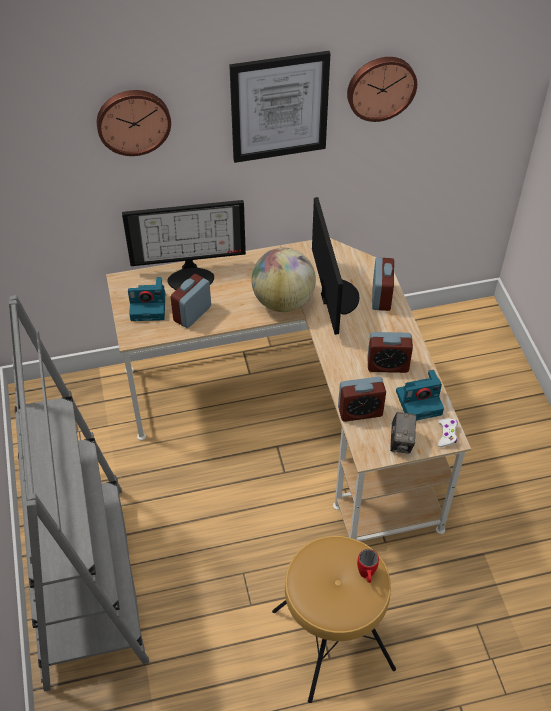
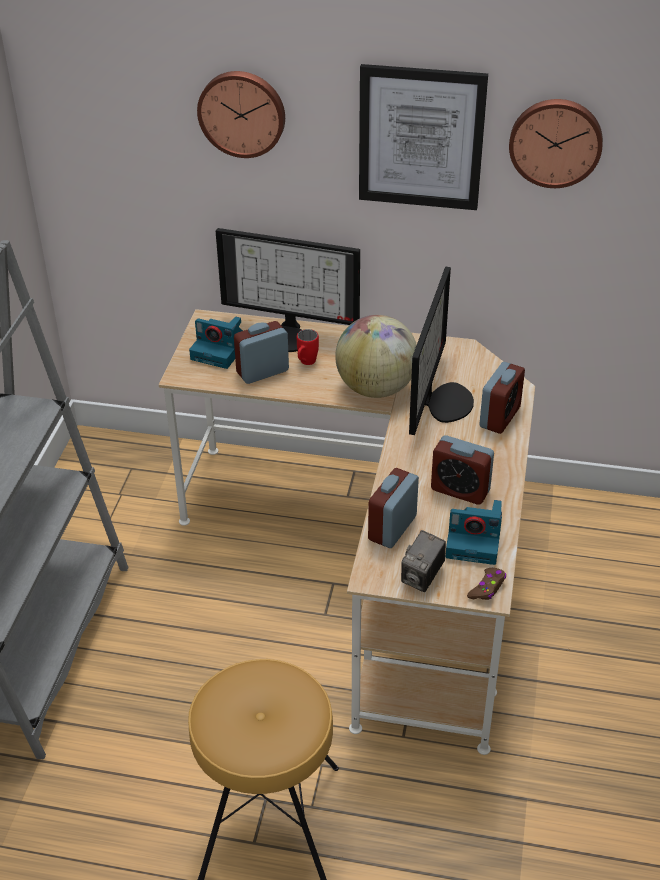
camera: 25 degrees right, 10 degrees down
alarm clock [338,377,386,422] -> alarm clock turned 105 degrees clockwise [368,468,419,548]
red mug [357,549,379,583] -> red mug moved to [297,329,319,365]
white game controller [438,418,458,447] -> brown game controller [467,568,506,600]

